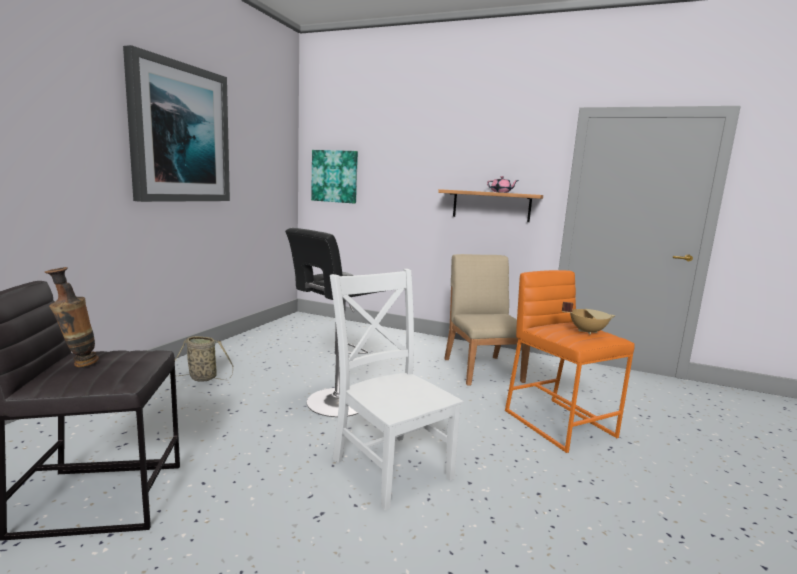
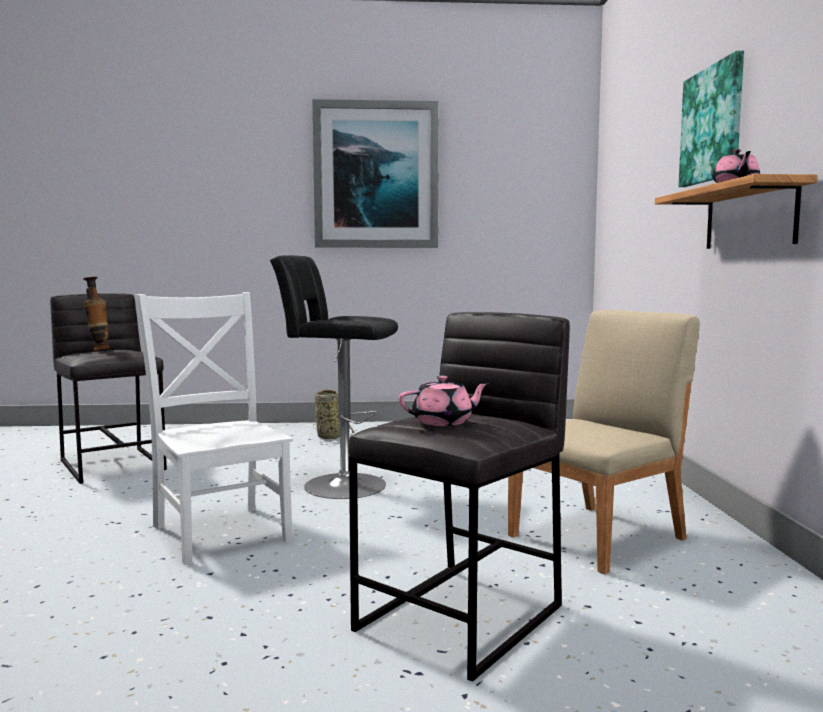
camera: 65 degrees right, 5 degrees down
picture [311,150,358,203] -> picture moved to [679,51,744,187]
white chair [330,269,463,510] -> white chair turned 60 degrees counterclockwise [135,292,293,565]
orange stool [505,270,635,453] -> grey stool [349,312,570,682]
beige cooking pot [562,302,615,335] -> pink teapot [399,375,489,426]

